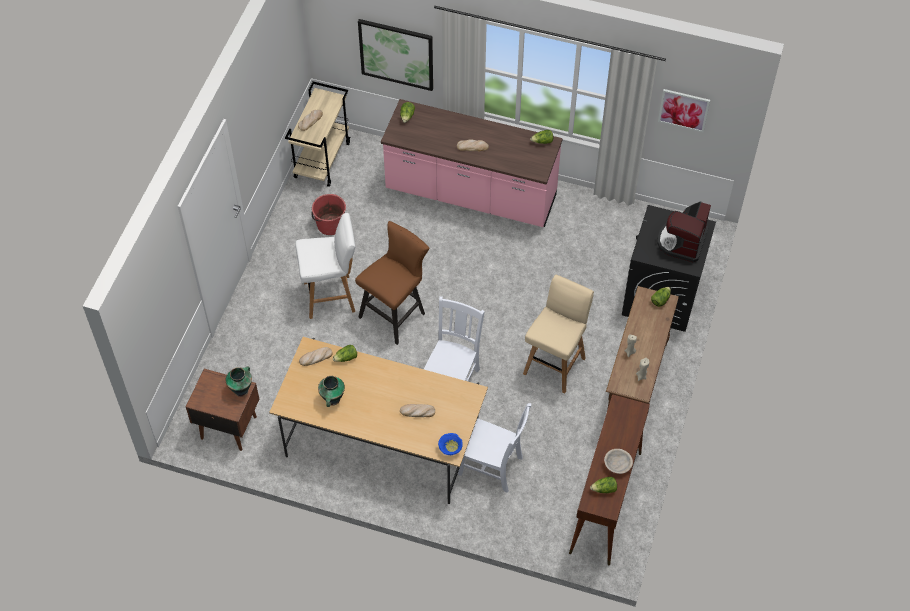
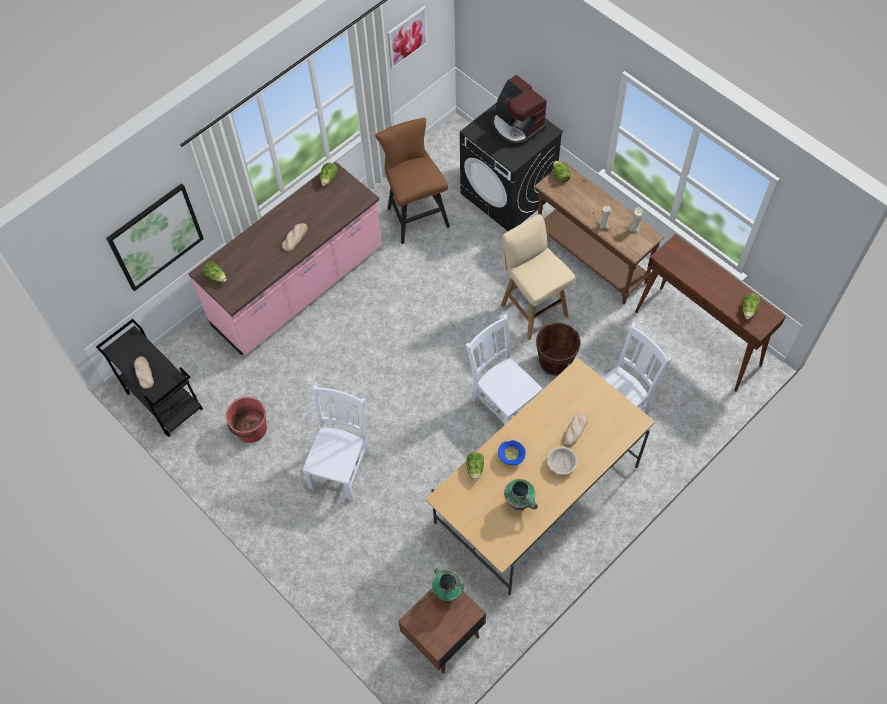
camera: 60 degrees left, 5 degrees up
beige cart [285,81,350,187] -> black cart [96,319,203,437]
white stool [295,213,355,319] -> white chair [303,385,371,501]
bread [299,347,333,366] -> none
brown stool [355,221,430,345] -> brown stool moved to [375,118,450,244]
blue bowl [438,433,463,455] -> blue bowl moved to [498,440,526,465]
beige bowl [604,449,633,474] -> beige bowl moved to [547,447,578,475]
none -> brown bucket [536,322,581,376]

